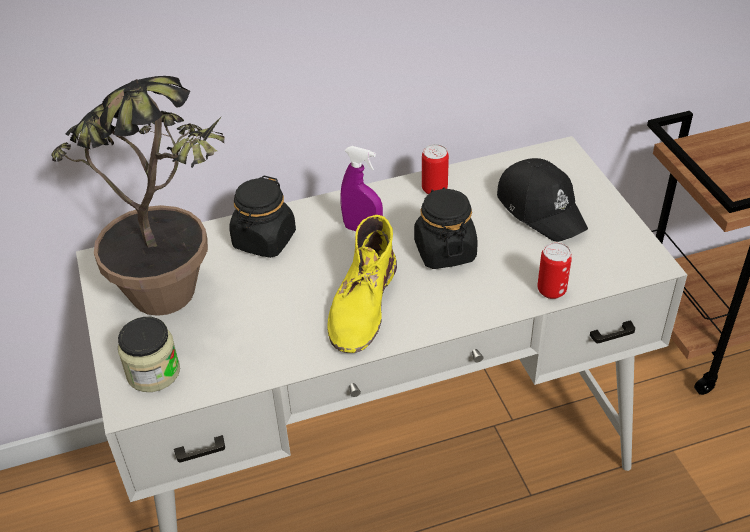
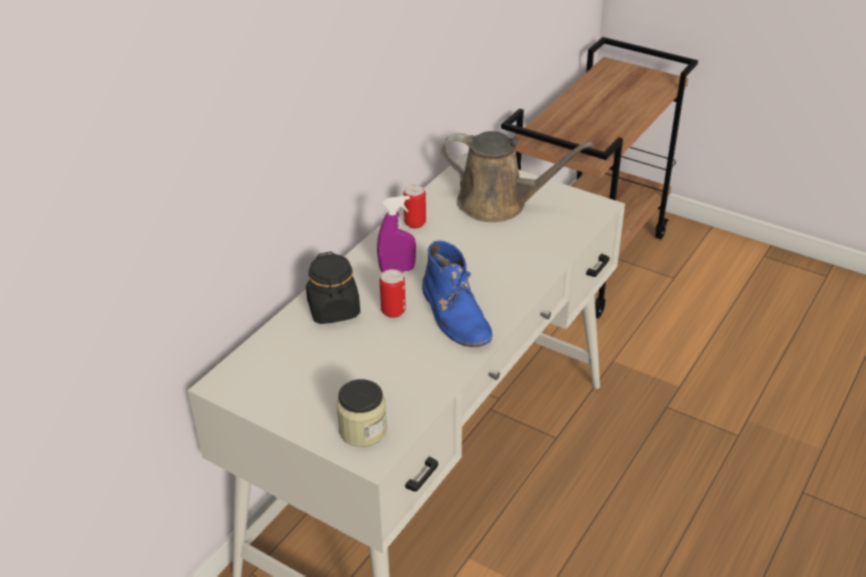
camera: 40 degrees left, 5 degrees down
potted plant [51,76,225,316] -> none
yellow boot [328,215,397,353] -> blue boot [422,240,492,347]
black jar [414,187,478,269] -> none
black cap [497,158,588,242] -> brown watering can [441,131,593,222]
can [537,242,572,299] -> can moved to [380,269,406,318]

